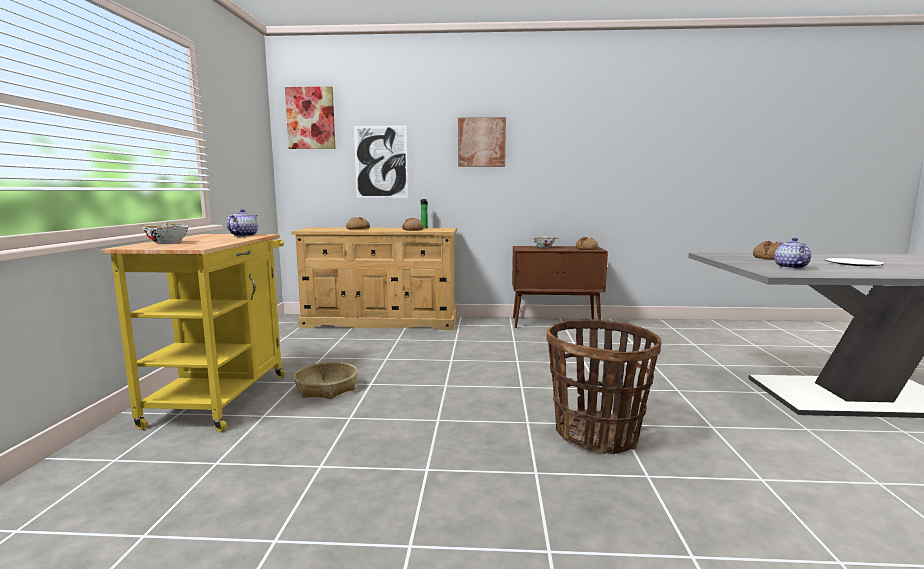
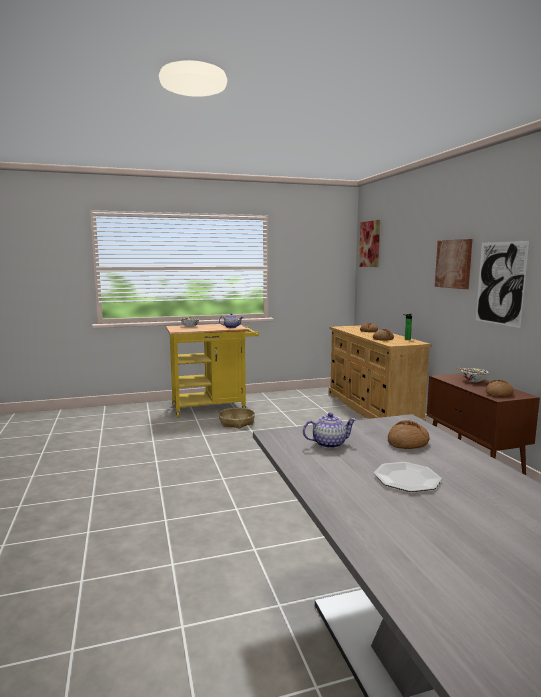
camera: 70 degrees right, 0 degrees up
picture [354,125,408,198] -> picture moved to [476,241,529,328]
basket [546,319,662,454] -> none

